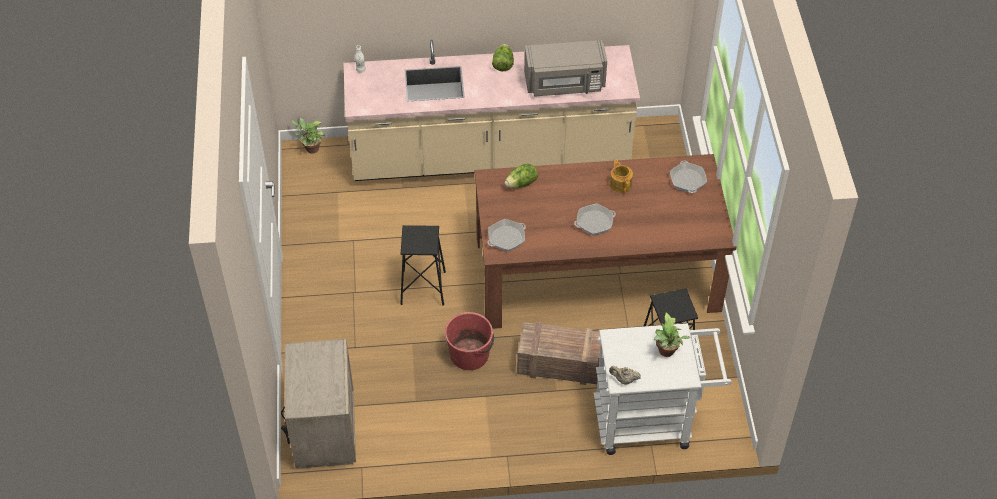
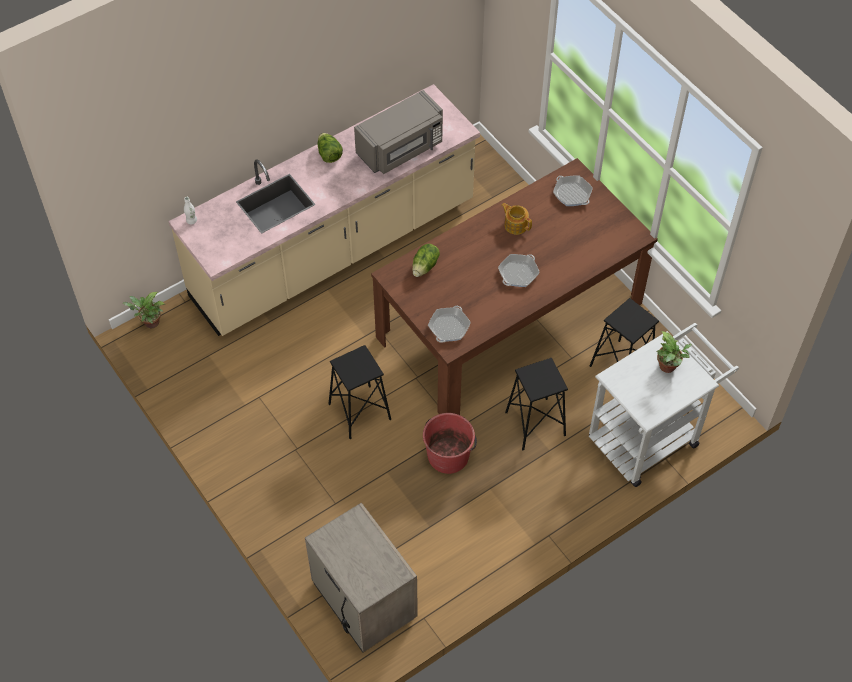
camera: 30 degrees left, 5 degrees up
crate [517,322,601,385] -> black stool [505,358,568,450]
beige teapot [609,366,641,385] -> none

